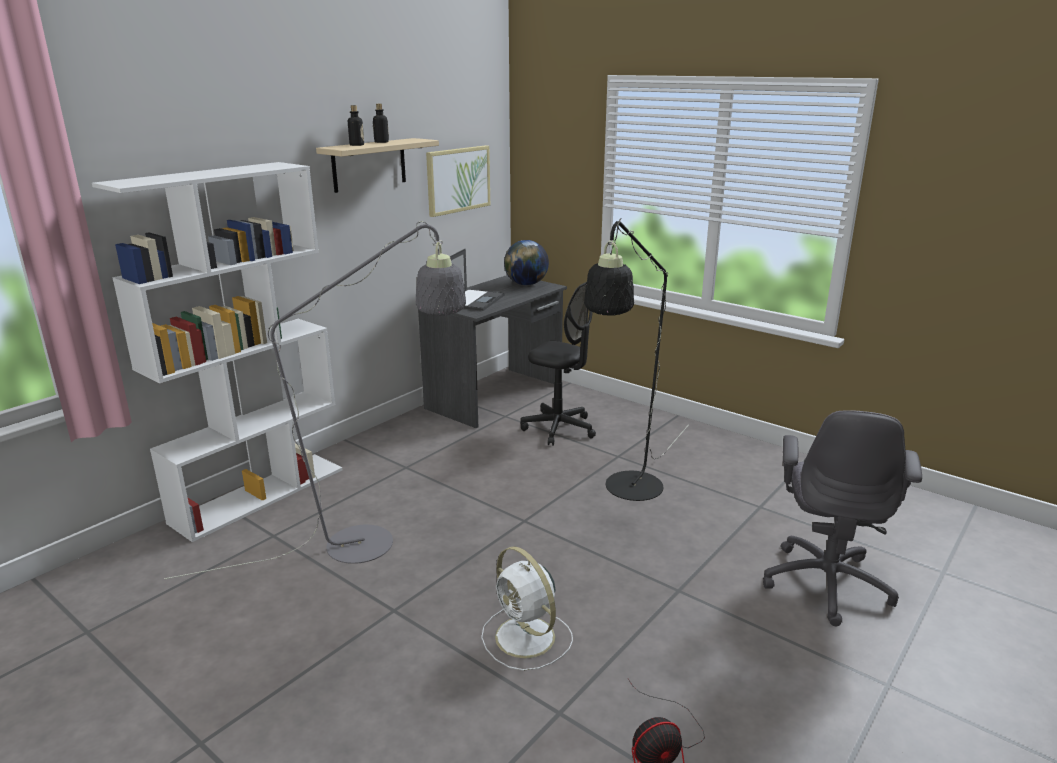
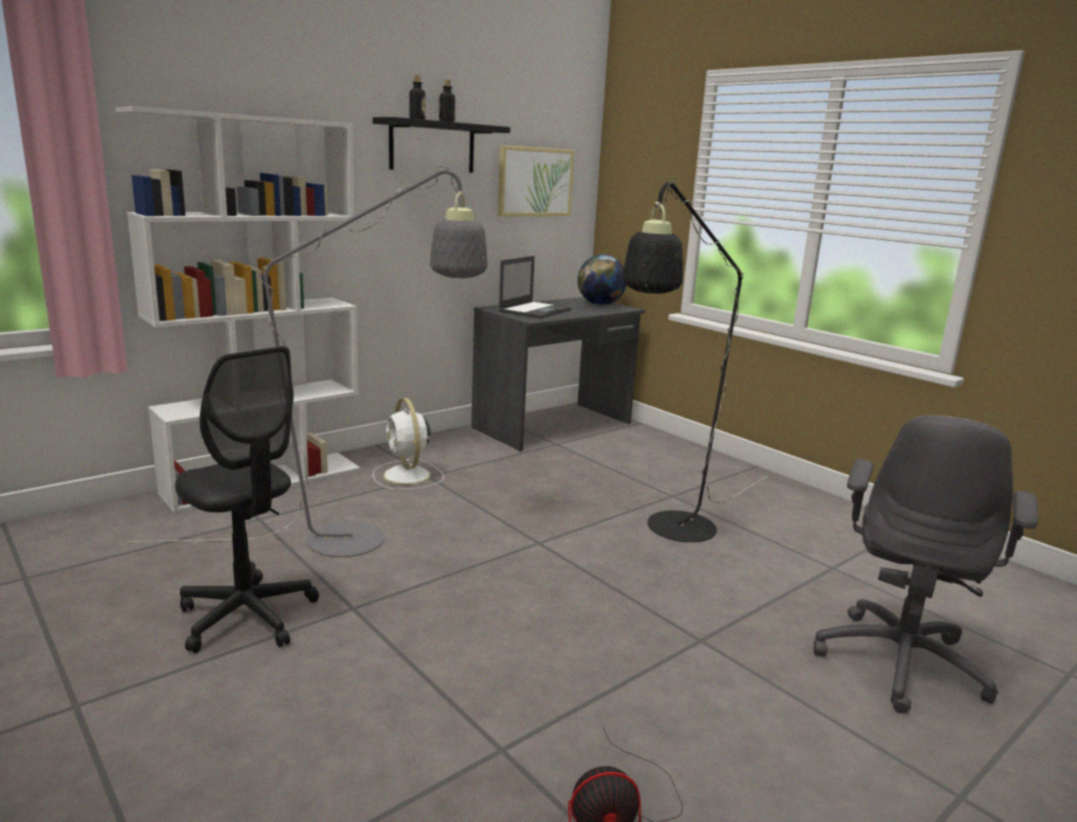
camera: 10 degrees right, 5 degrees down
beige shelf [316,138,439,193] -> black shelf [373,117,510,173]
white fan [481,546,573,671] -> white fan moved to [373,398,444,490]
black office chair [521,282,596,446] -> black office chair moved to [175,346,319,653]

